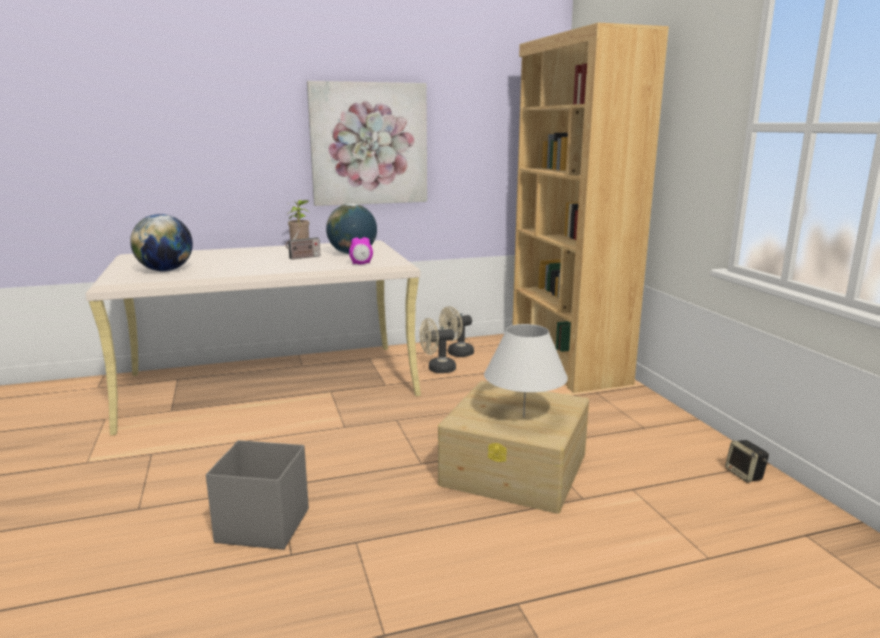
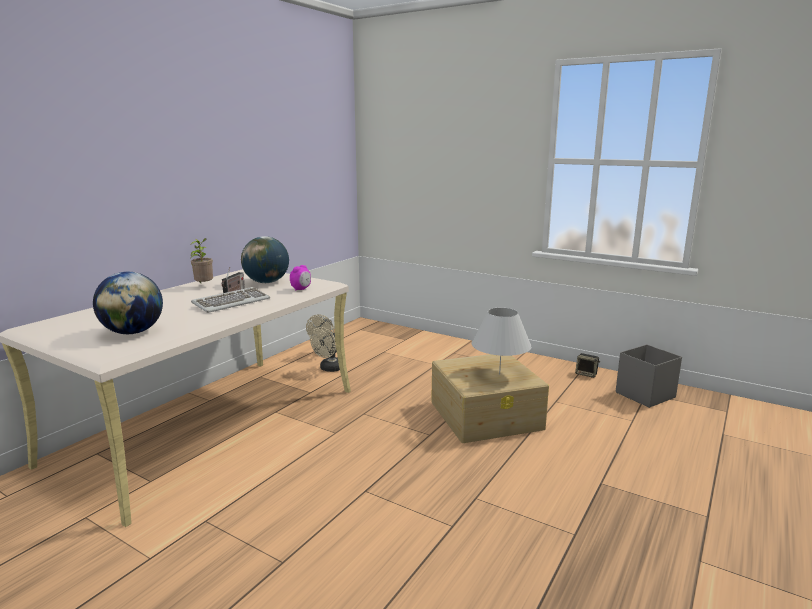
camera: 40 degrees left, 0 degrees up
grey storage box [206,440,309,550] -> grey storage box moved to [616,344,682,408]
picture [307,81,427,206] -> none
brown bookcase [512,23,669,393] -> none
none -> keyboard [191,287,270,313]

